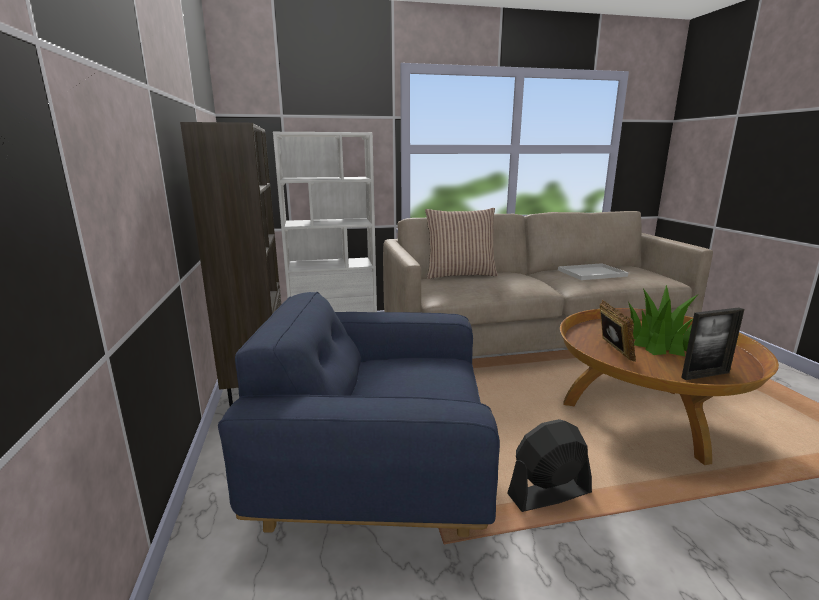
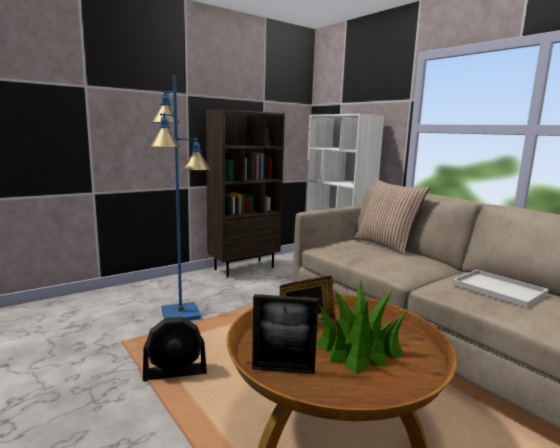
camera: 65 degrees right, 5 degrees down
blue armchair [218,292,500,537] -> blue floor lamp [150,75,211,321]
black fan [507,419,592,512] -> black fan turned 120 degrees clockwise [143,317,207,382]
picture frame [681,307,744,380] -> picture frame turned 45 degrees counterclockwise [252,294,319,374]

